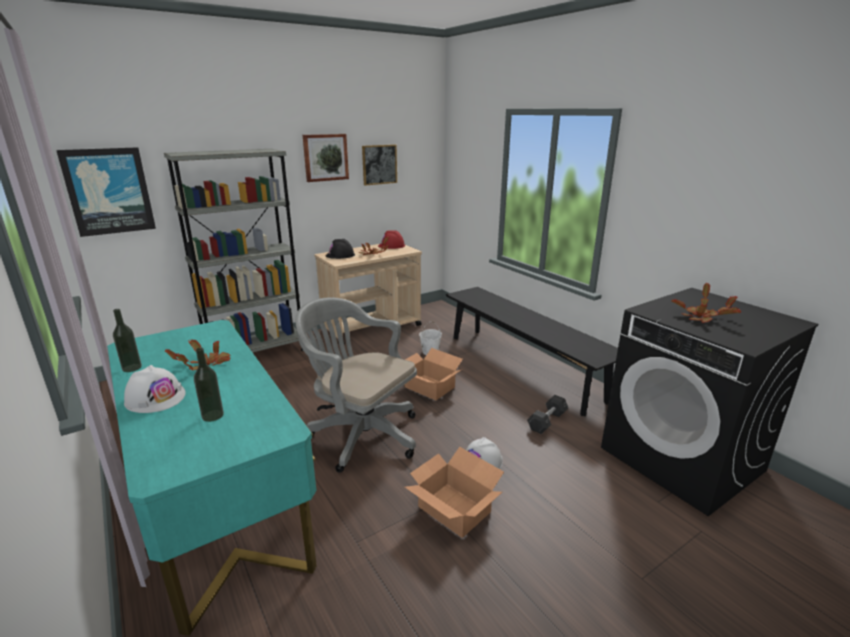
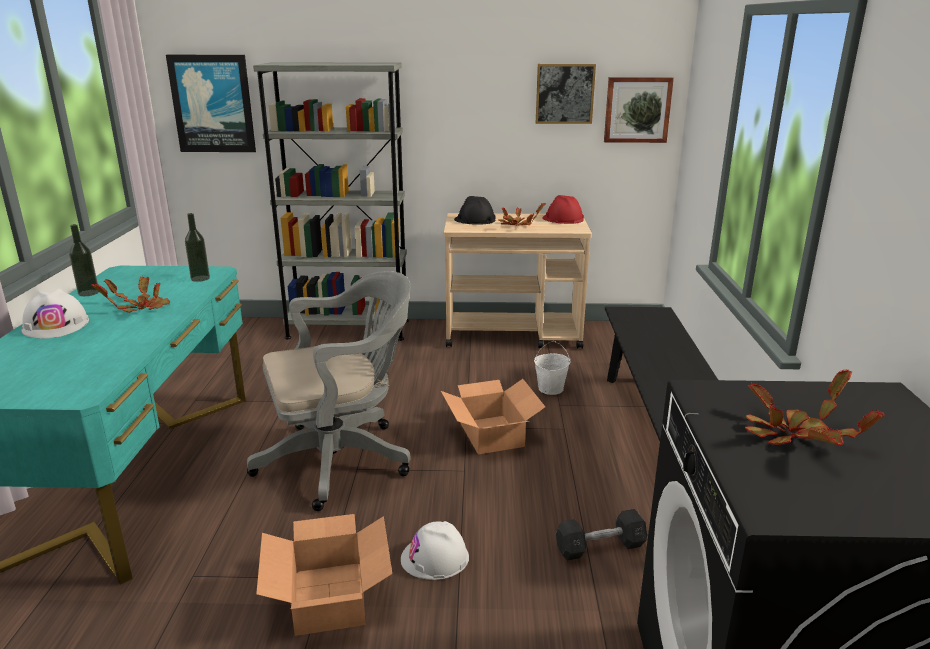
camera: 35 degrees right, 0 degrees up
bottle [194,348,224,422] -> bottle moved to [185,213,210,282]
grey office chair [295,297,417,473] -> grey office chair turned 90 degrees clockwise [247,271,411,511]
picture [303,134,349,182] -> picture moved to [604,77,674,143]

